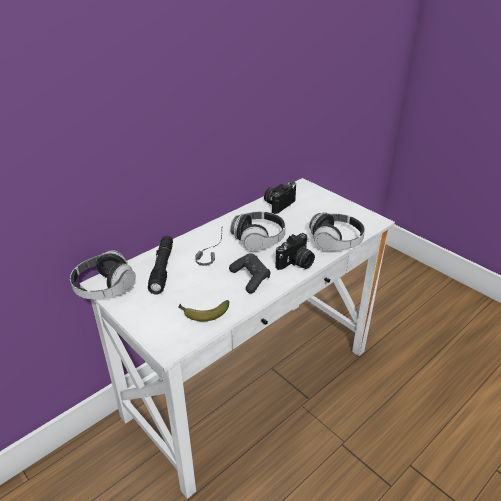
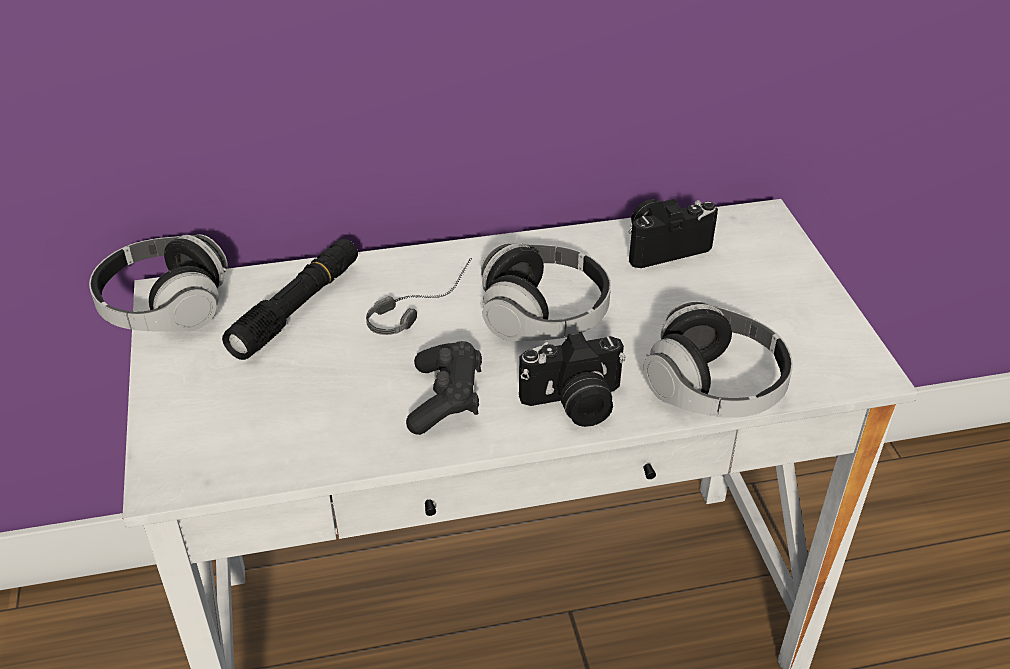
camera: 30 degrees right, 5 degrees up
banana [178,300,229,321] -> none

